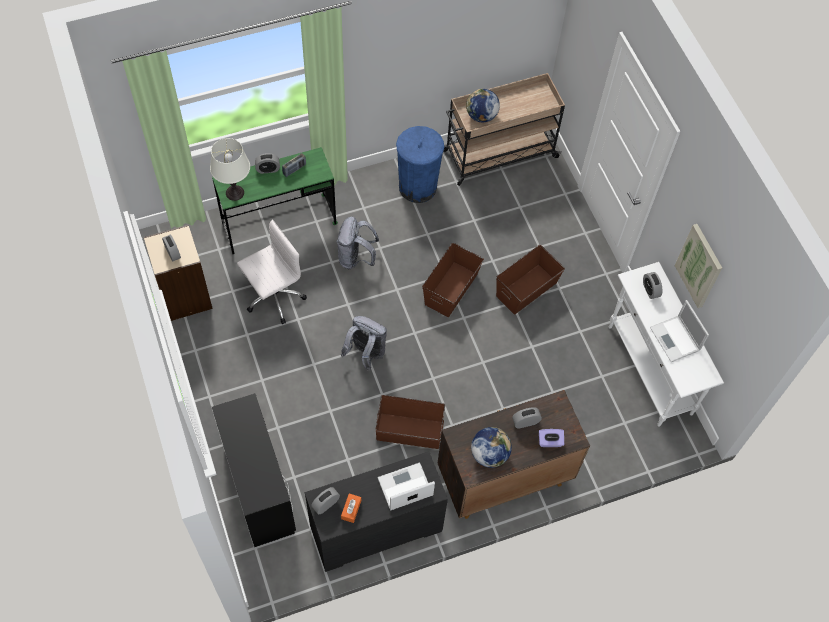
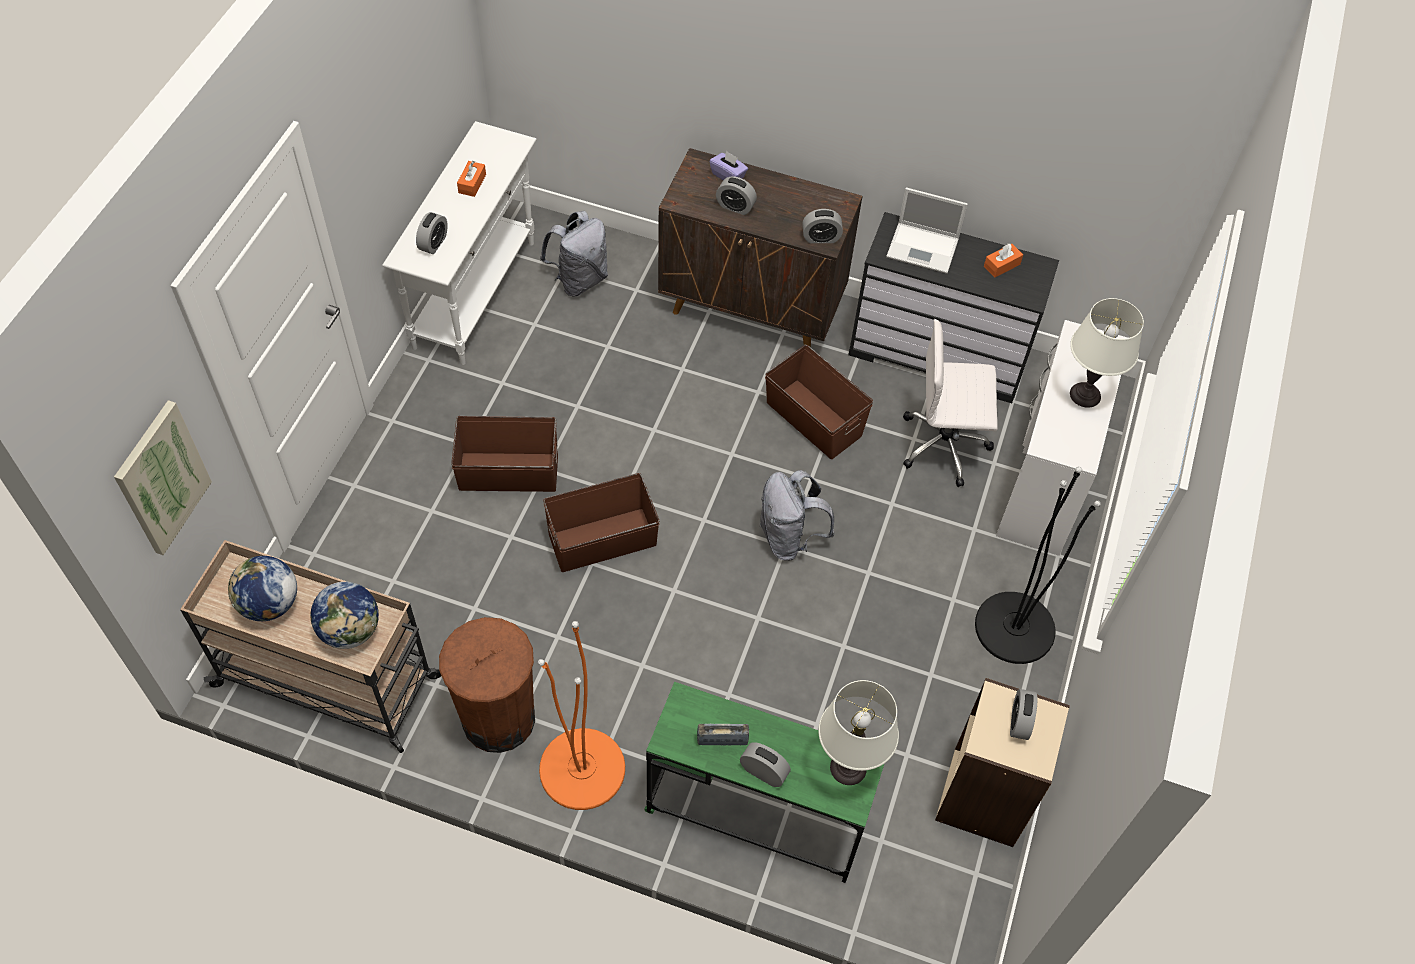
camera: 140 degrees left, 5 degrees down
black desk [212,393,296,547] -> white desk [996,320,1128,556]
white office chair [237,220,307,324] -> white office chair moved to [903,319,998,487]
alarm clock [311,487,340,514] -> alarm clock moved to [802,209,843,243]
grey backpack [336,216,379,269] -> grey backpack moved to [540,211,608,296]
blue trash can [396,126,444,203] -> brown trash can [439,617,535,753]
globe [471,427,512,468] -> globe moved to [228,556,297,621]
laptop [650,300,709,362] -> orange tissue box [457,161,486,197]
picture [675,224,722,308] -> picture moved to [114,400,212,555]
none -> orange floor lamp [538,621,625,810]
none -> black floor lamp [975,466,1101,664]
none -> white table lamp [1070,298,1144,408]

